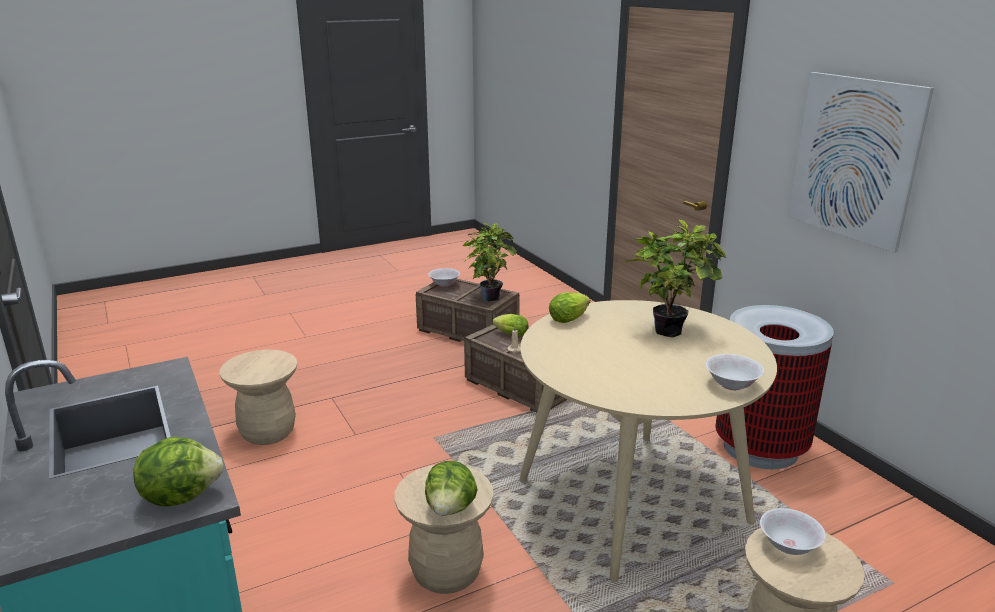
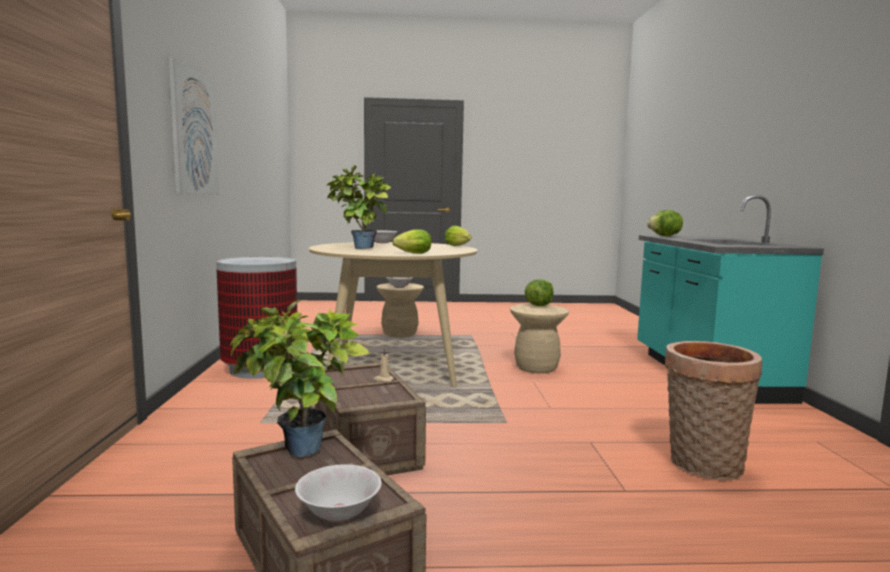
camera: 155 degrees left, 15 degrees down
beige stool [219,349,297,445] -> basket [665,341,762,480]
lettuce [493,314,529,337] -> lettuce moved to [445,226,471,246]

